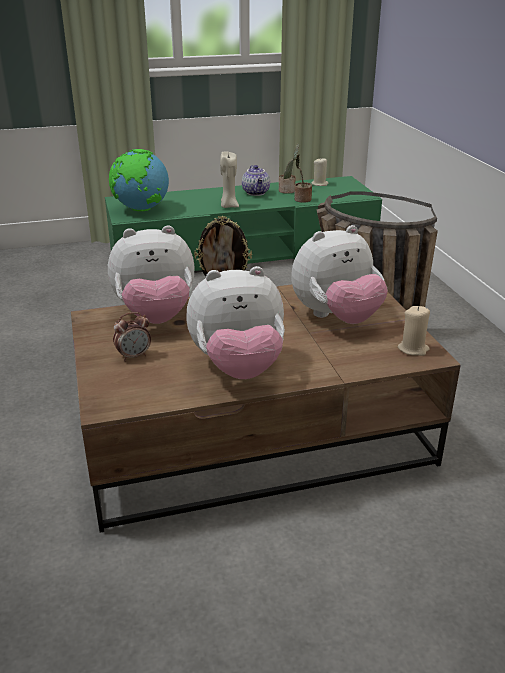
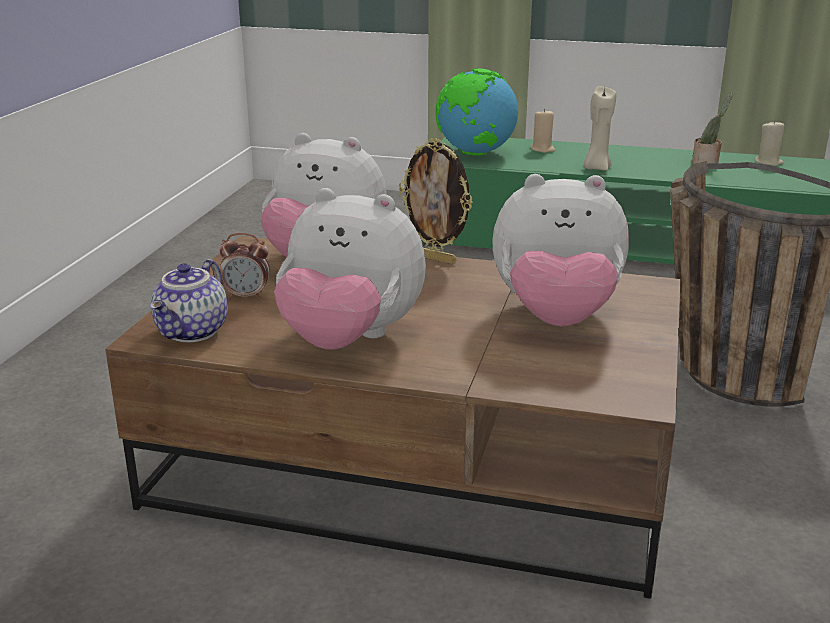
camera: 30 degrees right, 5 degrees down
teapot [242,165,270,196] -> teapot moved to [150,259,227,342]
potted plant [294,154,312,203] -> none
beige candle [398,306,430,356] -> beige candle moved to [531,109,555,153]

